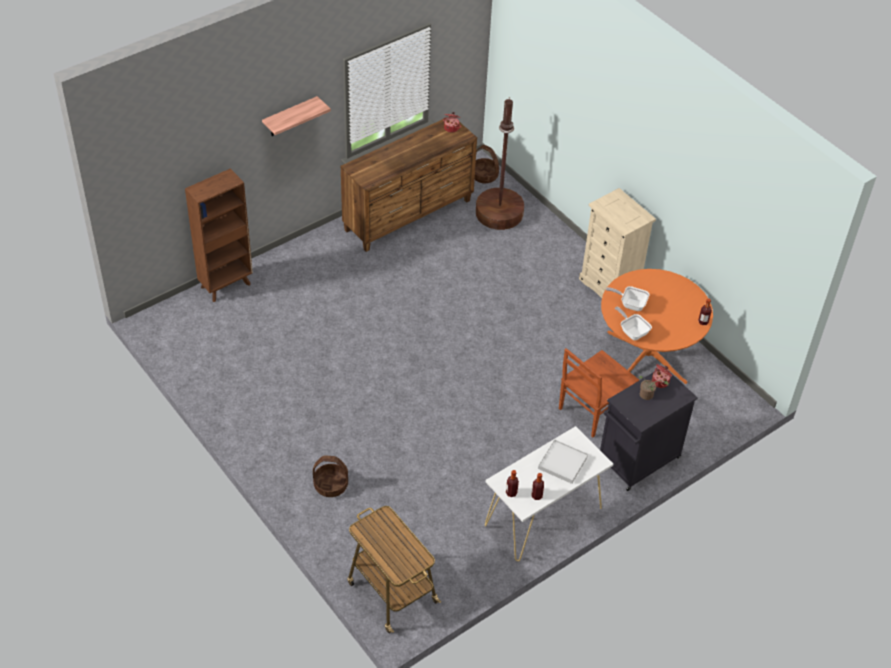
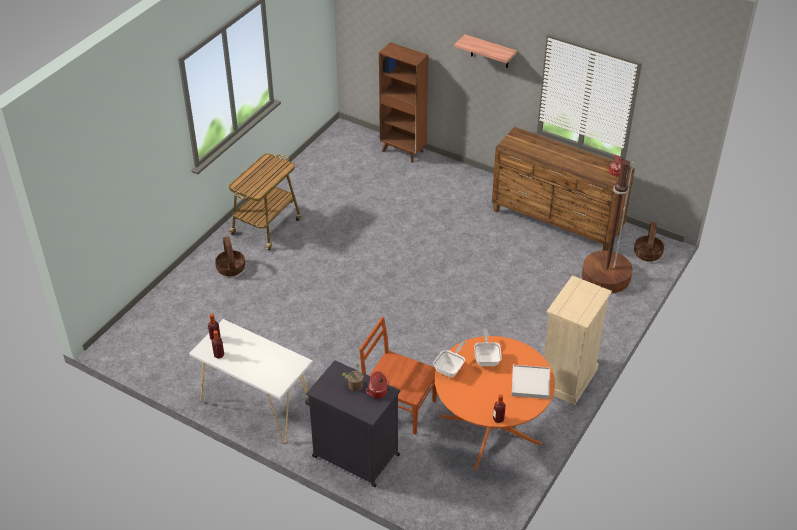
camera: 70 degrees right, 5 degrees down
cart [347,506,441,633] -> cart moved to [228,153,301,250]
white tray [538,439,588,484] -> white tray moved to [512,365,550,399]

